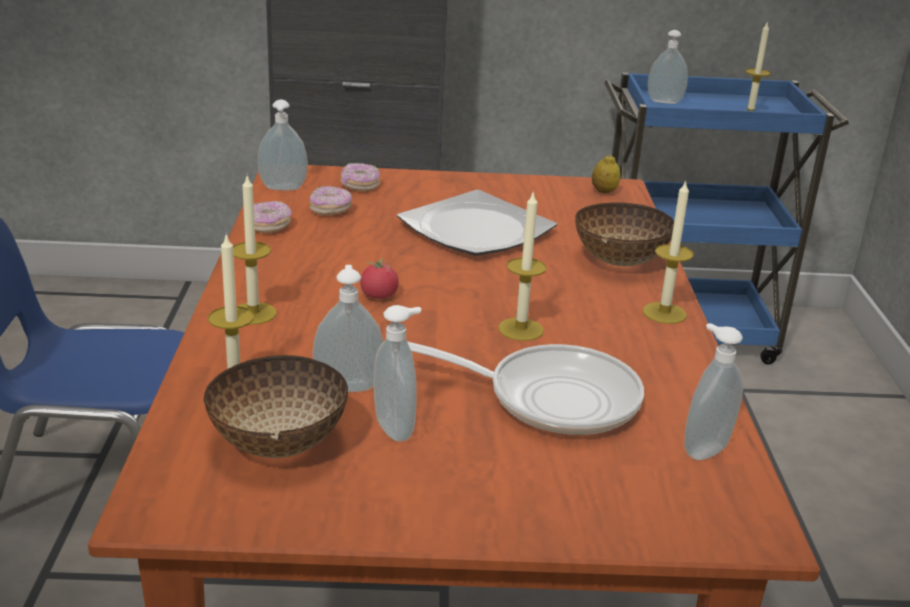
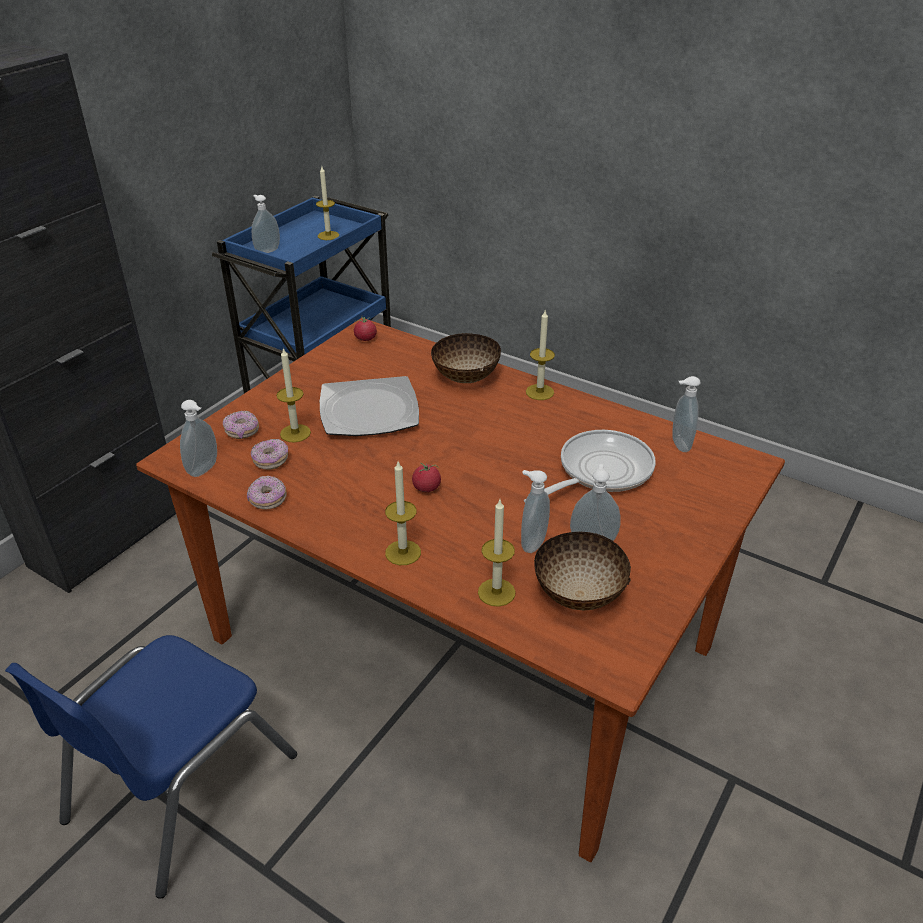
camera: 55 degrees left, 10 degrees up
candle [498,190,547,341] -> candle moved to [276,347,311,442]
lemon [592,155,620,194] -> tomato [354,316,377,341]

